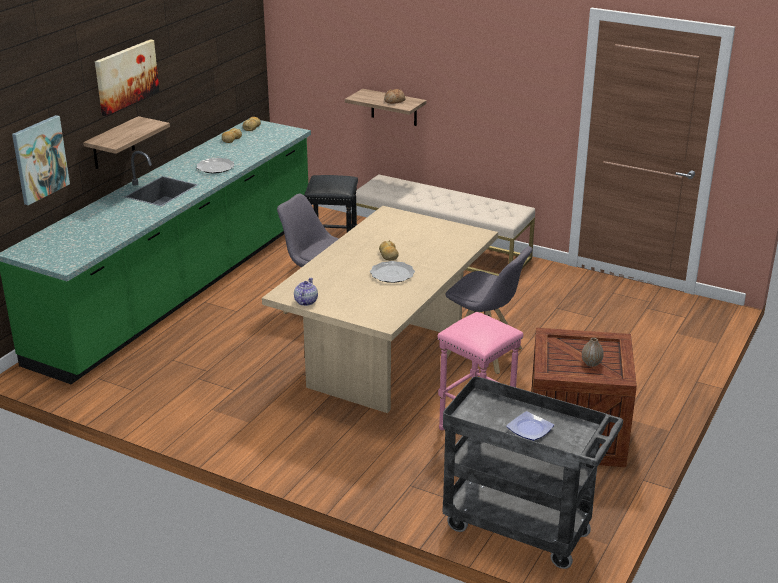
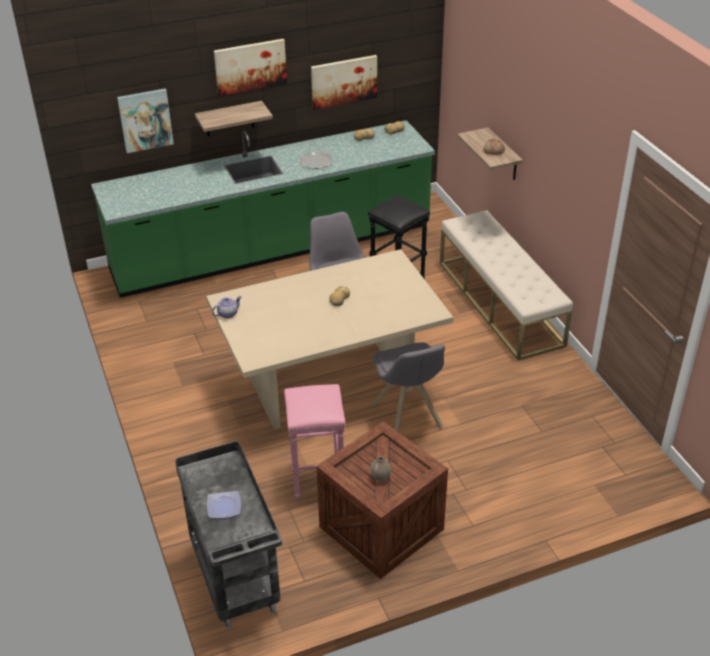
camera: 40 degrees right, 10 degrees up
plate [370,261,415,283] -> none
none -> picture [311,55,377,110]

